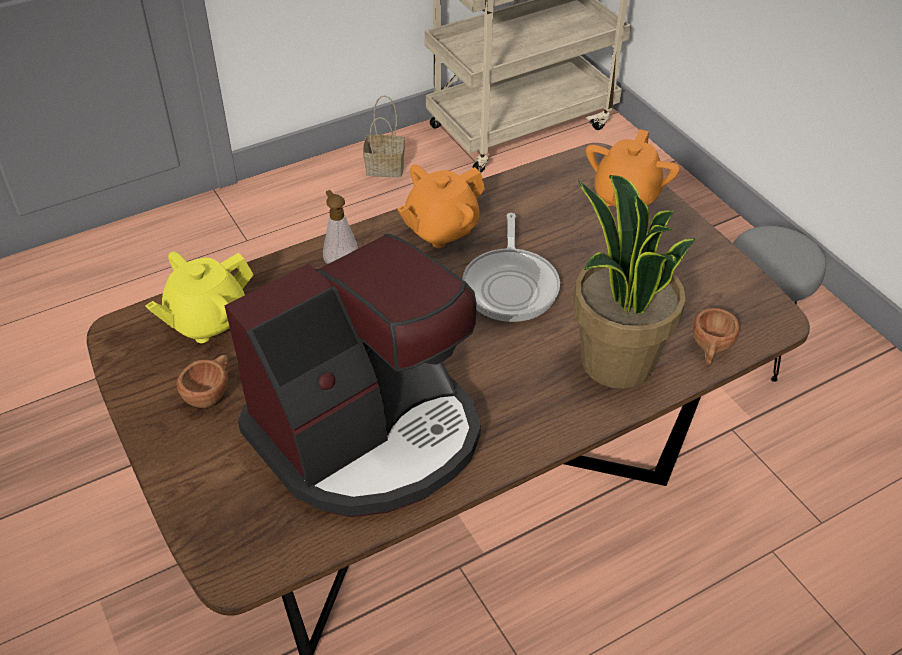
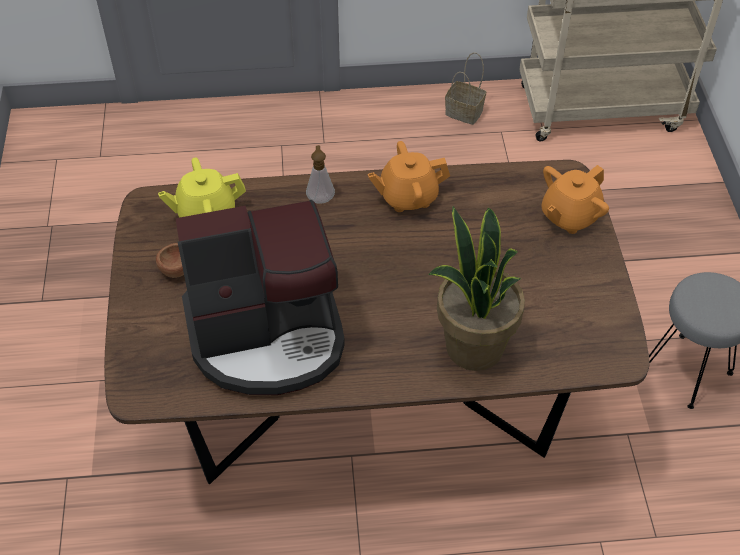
camera: 25 degrees right, 5 degrees up
frying pan [462,213,560,322] -> none
brown cup [693,308,740,365] -> none

